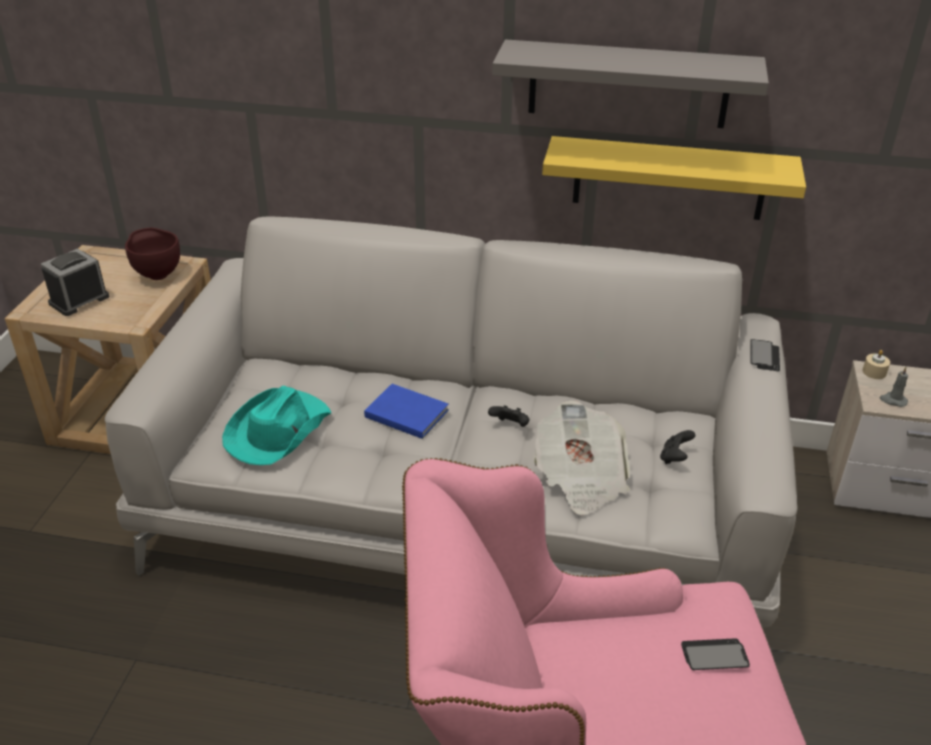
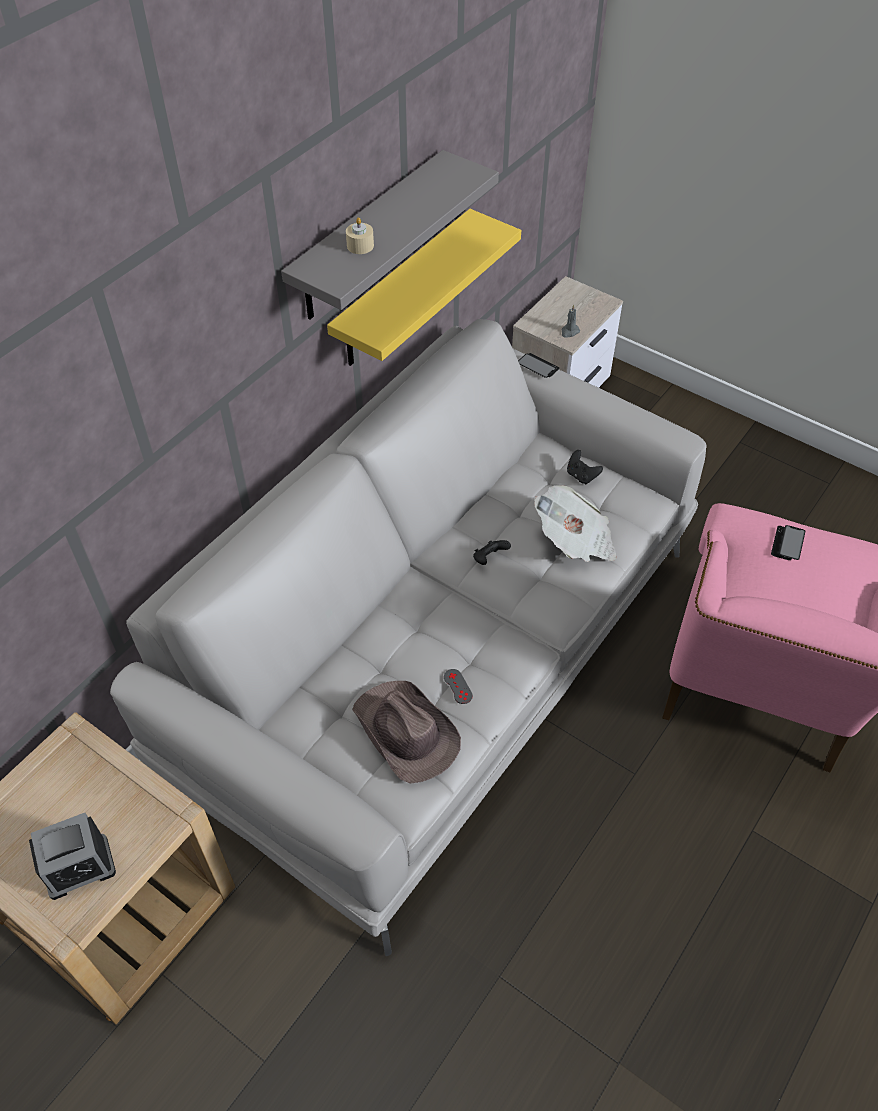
camera: 65 degrees left, 15 degrees up
alarm clock [41,248,109,316] -> alarm clock turned 90 degrees counterclockwise [29,813,116,900]
brown bowl [125,228,180,280] -> none
turquoise hat [222,386,331,465] -> brown hat [352,681,461,784]
blue book [364,384,449,439] -> none
beige candle [862,350,890,379] -> beige candle moved to [346,217,374,254]
none -> grey game controller [444,669,473,704]

